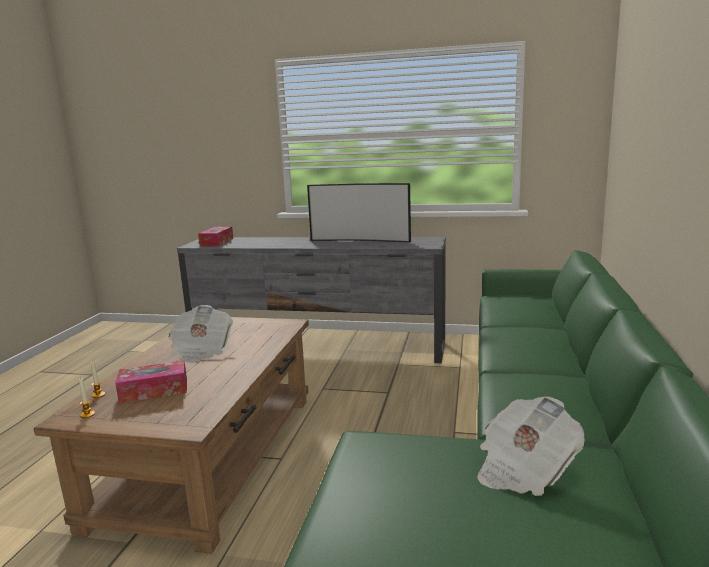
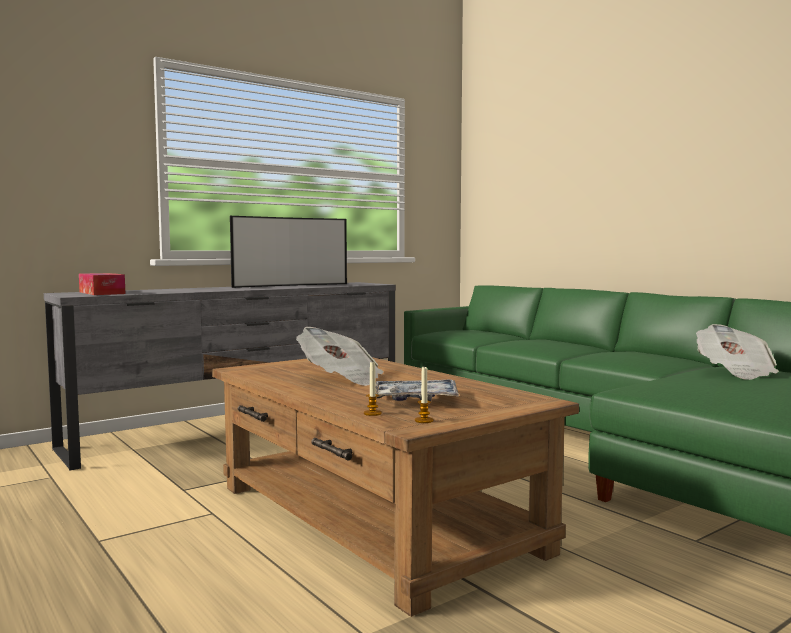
camera: 50 degrees left, 10 degrees down
tissue box [115,360,187,404] -> tray [376,380,459,401]

